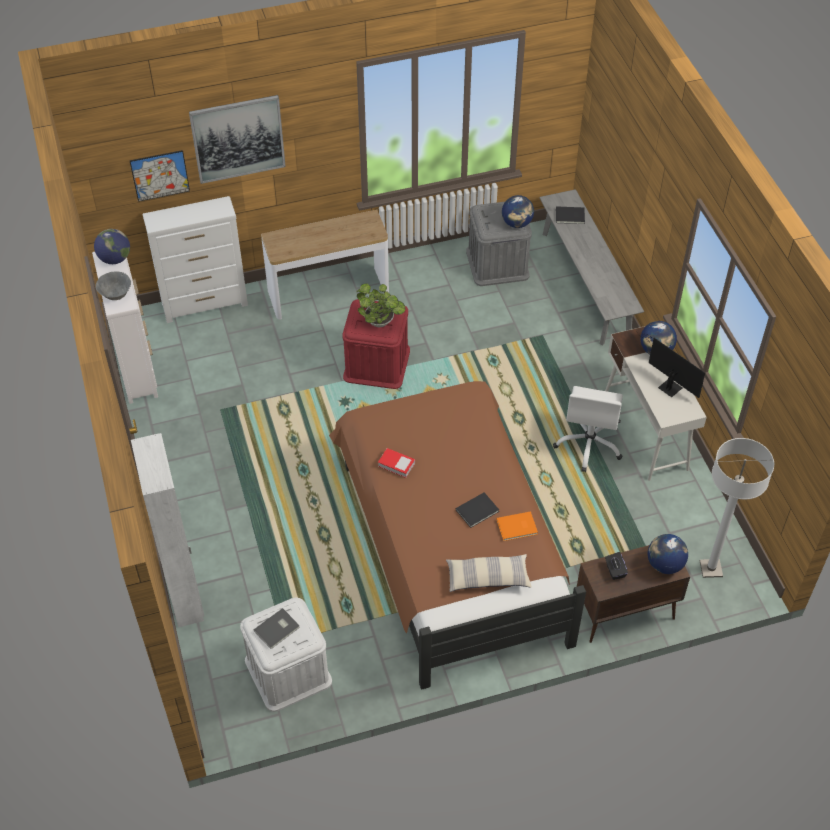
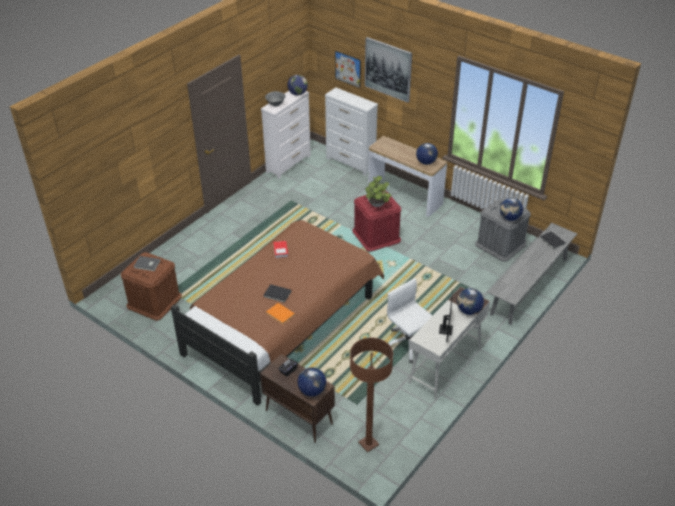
camera: 55 degrees right, 10 degrees down
white wardrobe [131,433,204,628] -> none
white storage box [240,598,332,712] -> brown storage box [121,252,182,320]
pillow [446,554,531,592] -> none
white office chair [553,386,623,472] -> white office chair turned 75 degrees clockwise [387,278,433,363]
white floor lamp [700,438,774,578] -> brown floor lamp [350,337,393,452]
none -> globe [416,143,438,165]

